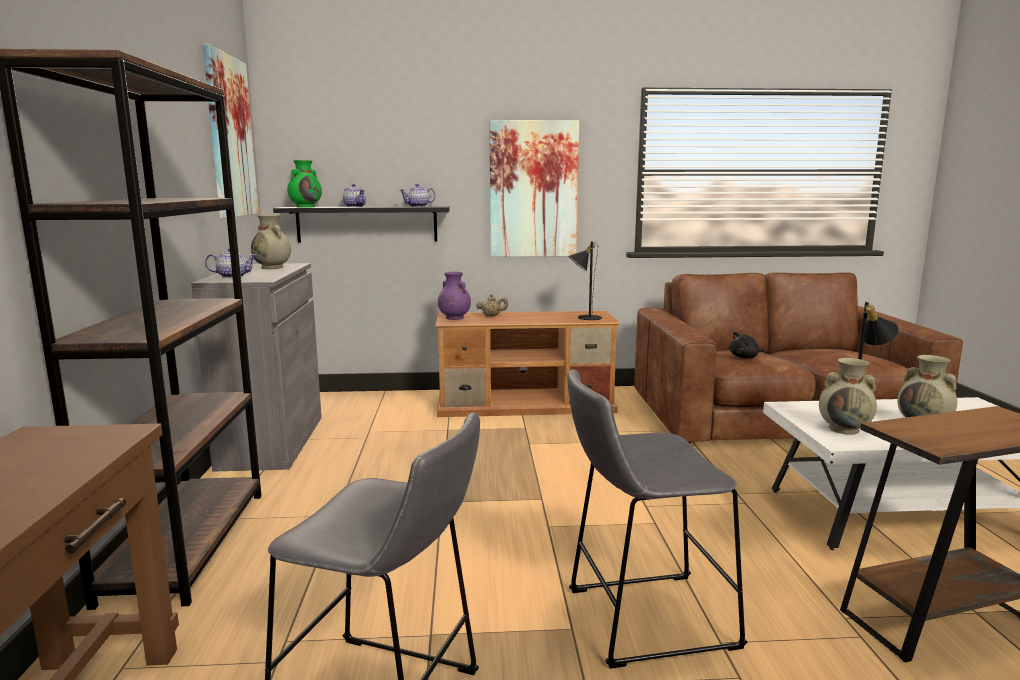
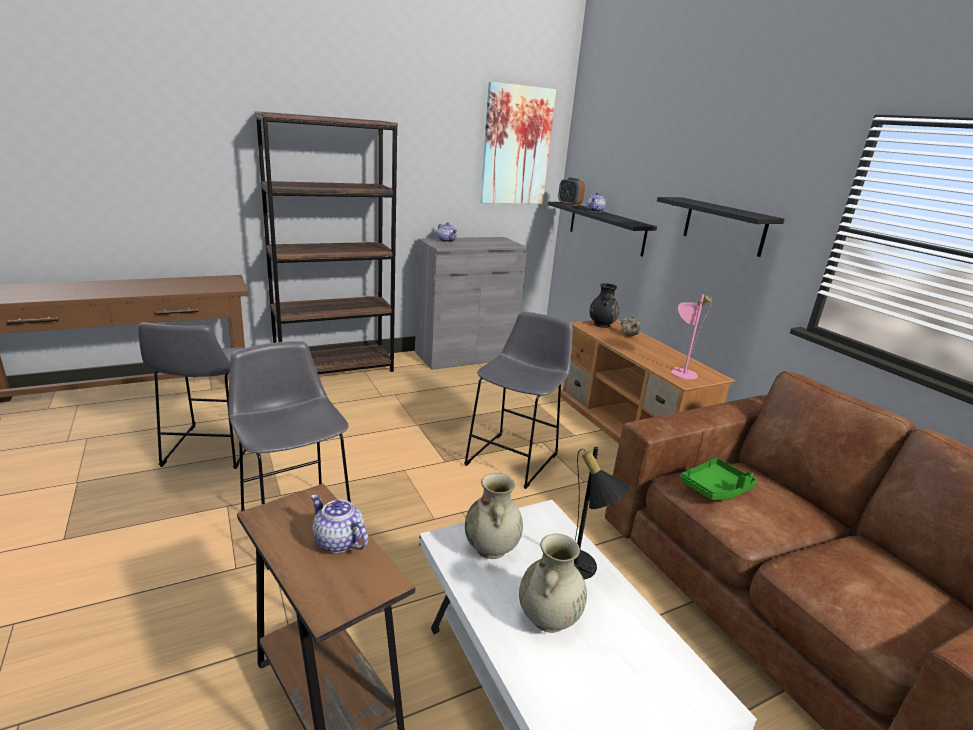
camera: 65 degrees right, 10 degrees up
beige vase [251,215,291,269] -> none
green vase [287,160,322,208] -> alarm clock [558,177,585,206]
teapot [400,184,435,207] -> teapot moved to [311,494,368,553]
purple vase [438,272,471,320] -> black vase [589,283,619,328]
picture [489,120,579,257] -> black shelf [657,197,784,257]
black table lamp [568,241,602,320] -> pink table lamp [671,294,712,380]
black plush toy [729,331,766,358] -> green tray [680,458,757,500]
none -> grey stool [464,311,573,489]

